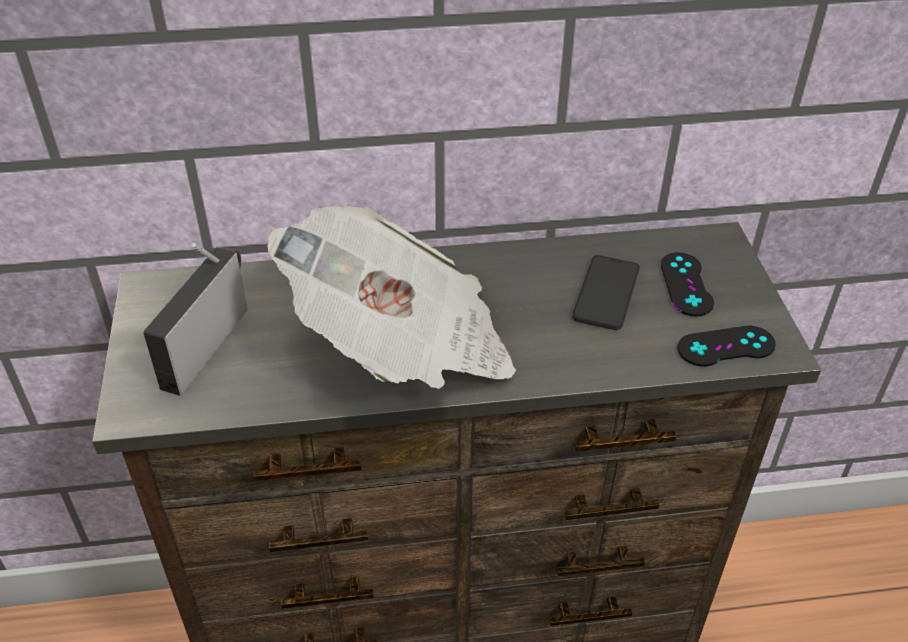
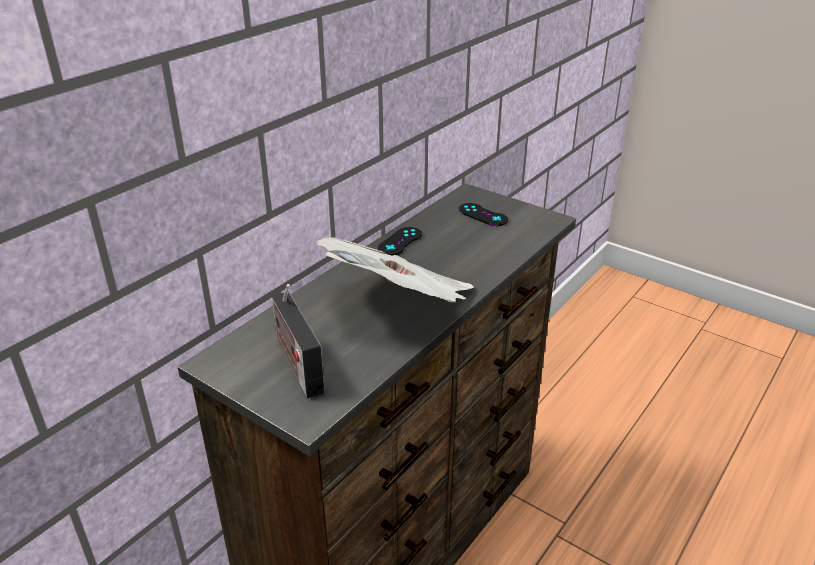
camera: 45 degrees left, 10 degrees down
phone [572,255,640,330] -> none
black game controller [677,326,776,367] -> black game controller moved to [378,227,422,256]

